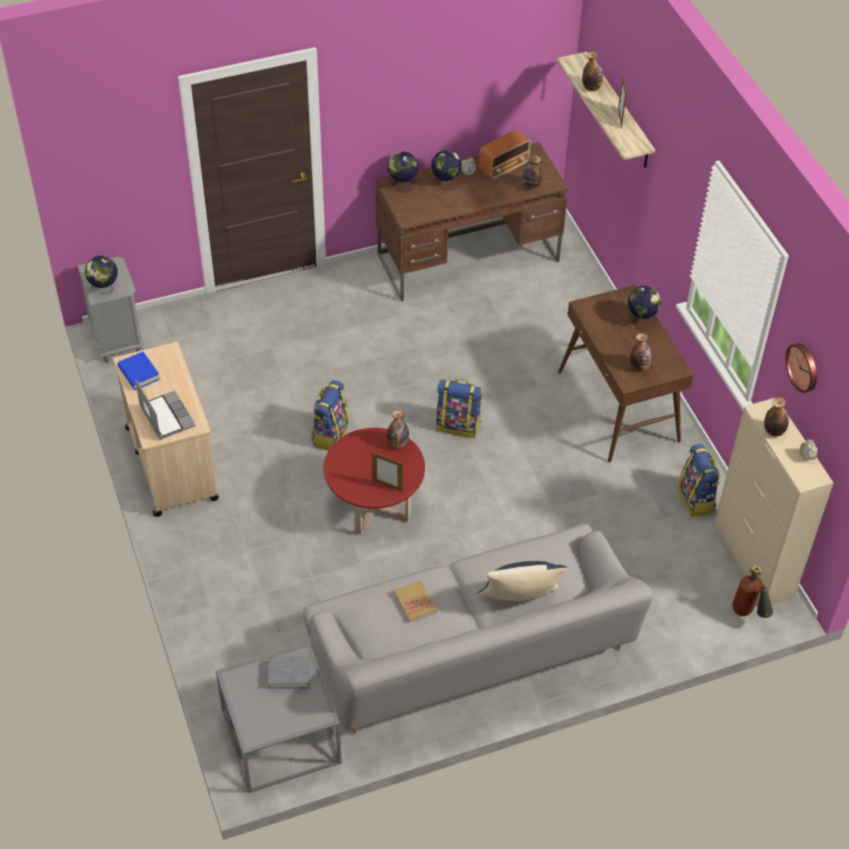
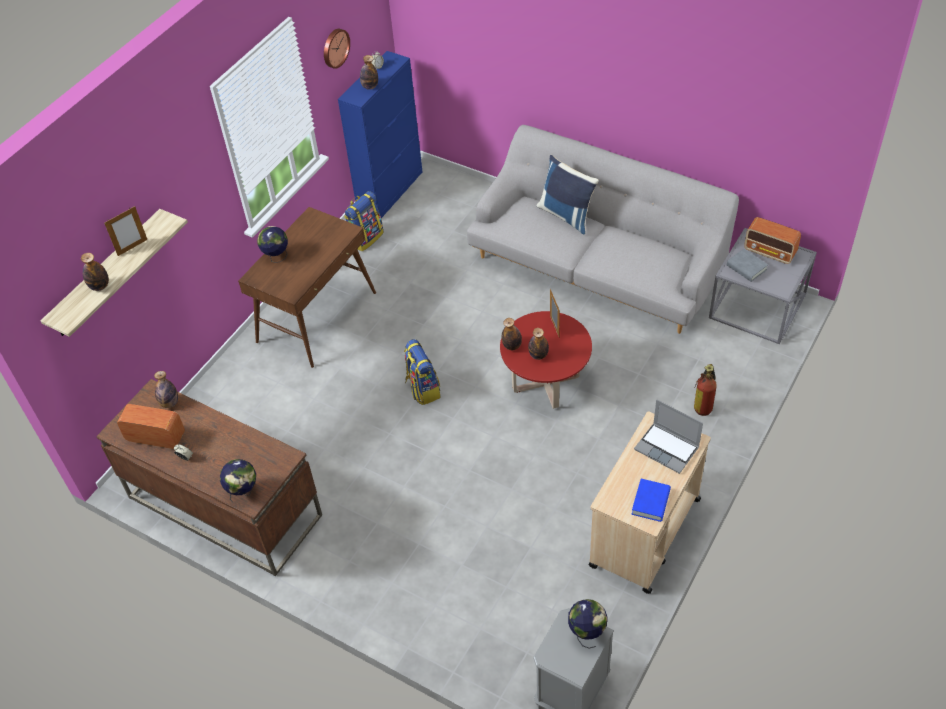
camera: 125 degrees left, 0 degrees up
laptop [135,379,196,440] -> laptop turned 75 degrees counterclockwise [634,400,703,474]
backpack [311,380,349,451] -> none
book [394,581,436,623] -> none
globe [431,150,462,190] -> none
bottle [630,333,652,372] -> bottle moved to [528,328,549,360]
beige cabinet [714,397,833,605] -> blue cabinet [338,51,422,218]
fire extinguisher [732,565,773,618] -> fire extinguisher moved to [694,364,717,416]
none -> radio [744,217,801,264]

